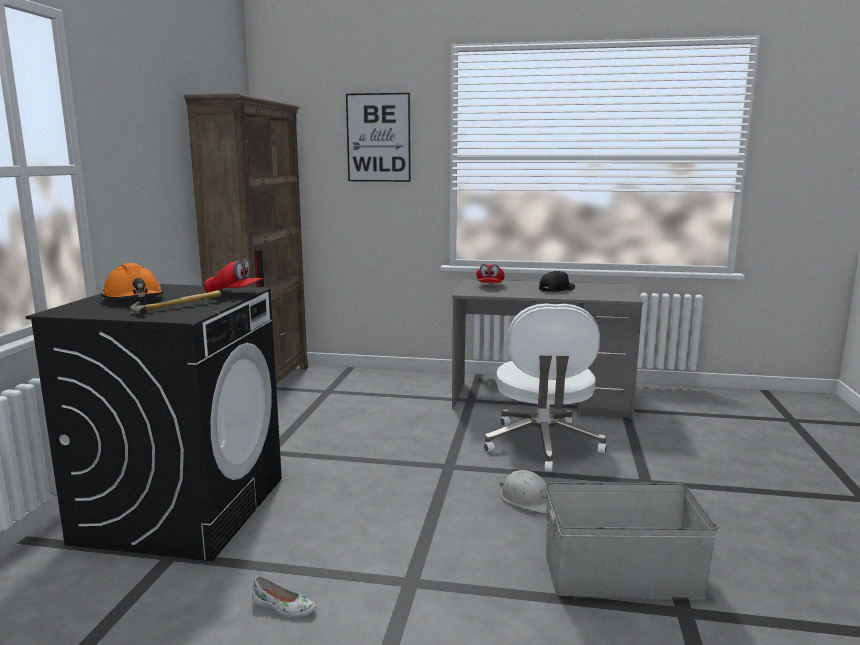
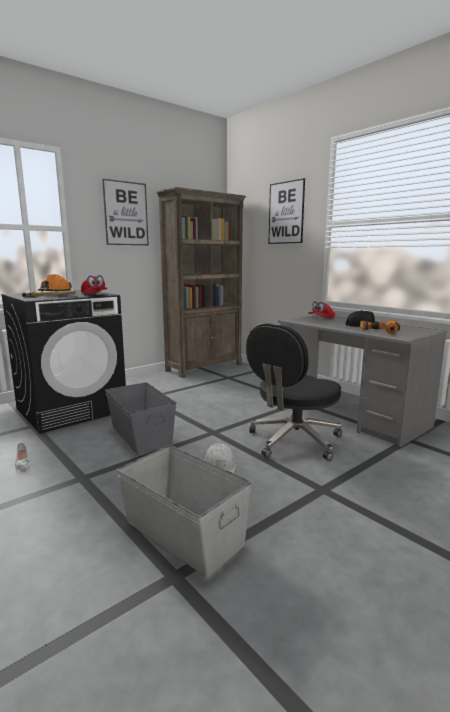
camera: 40 degrees right, 0 degrees up
white office chair [484,303,607,472] -> black office chair [246,324,342,461]
none -> picture [102,179,148,245]
none -> grey storage box [105,382,176,455]
none -> power drill [360,320,400,334]

